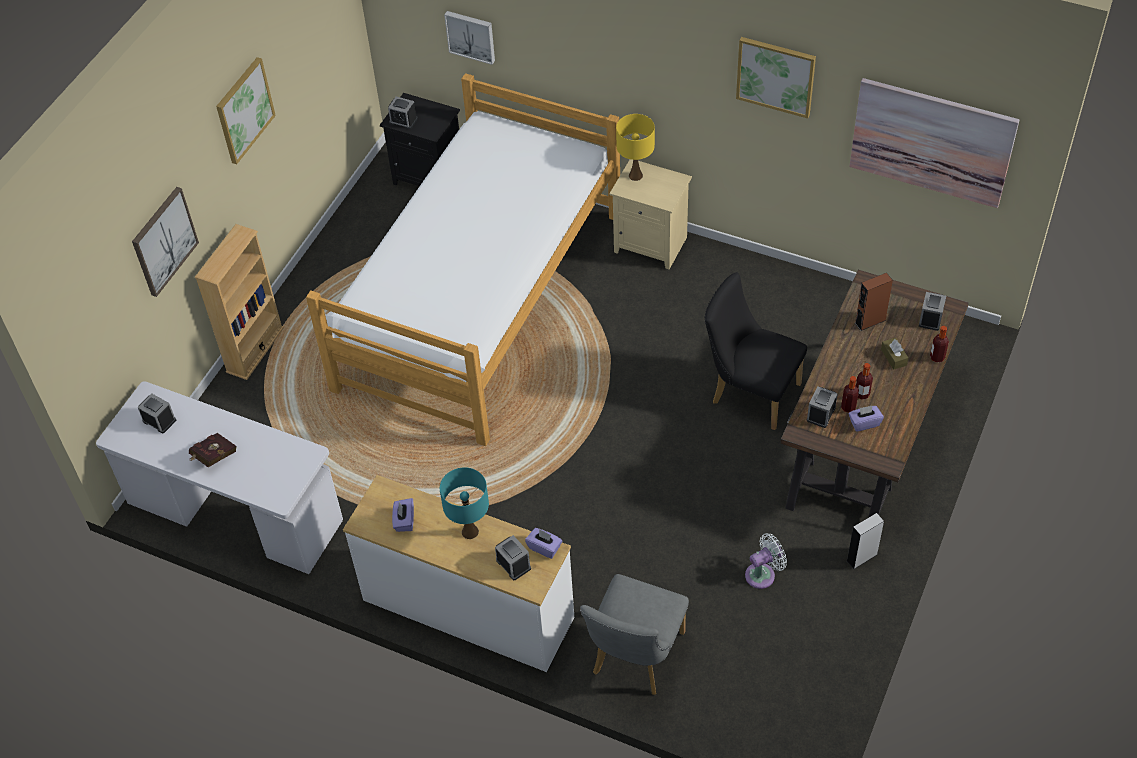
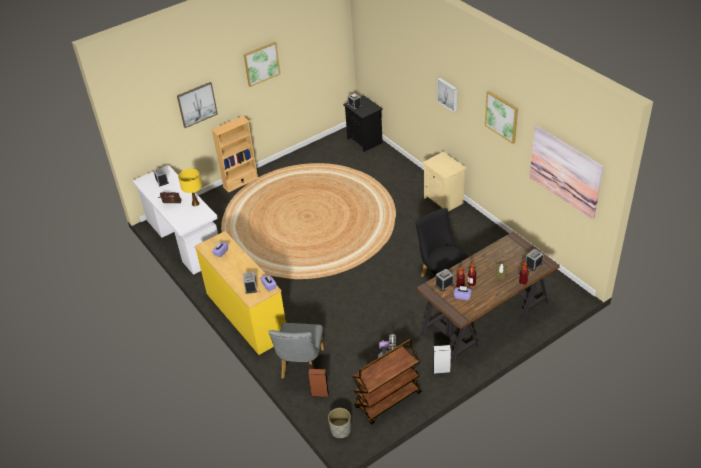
camera: 30 degrees right, 10 degrees down
bed [306,73,620,446] -> none
white dresser [343,475,574,672] -> yellow dresser [195,231,286,355]
turquoise table lamp [440,467,489,539] -> none
picture [444,11,495,65] -> picture moved to [437,78,457,112]
grey chair [580,574,689,695] -> grey chair turned 45 degrees counterclockwise [268,323,324,379]
yellow table lamp [616,114,655,181] -> yellow table lamp moved to [178,169,202,206]
brown speaker [855,273,893,331] -> brown speaker moved to [308,369,329,397]
none -> grey planter [328,408,351,438]
none -> brown cart [352,339,421,425]

